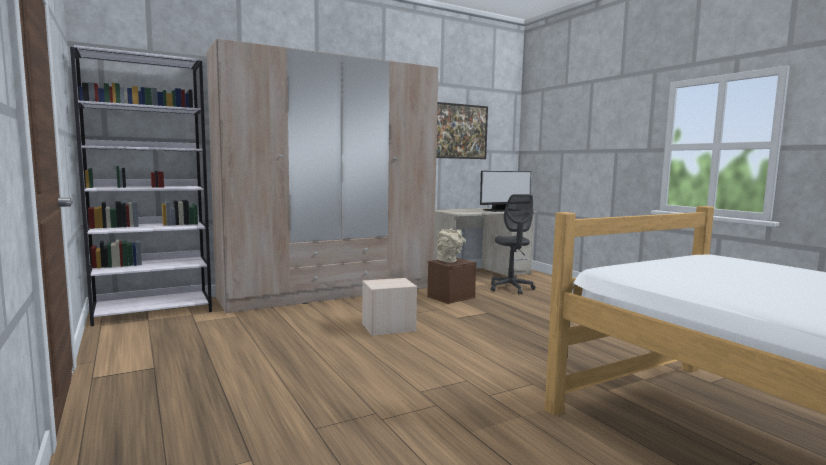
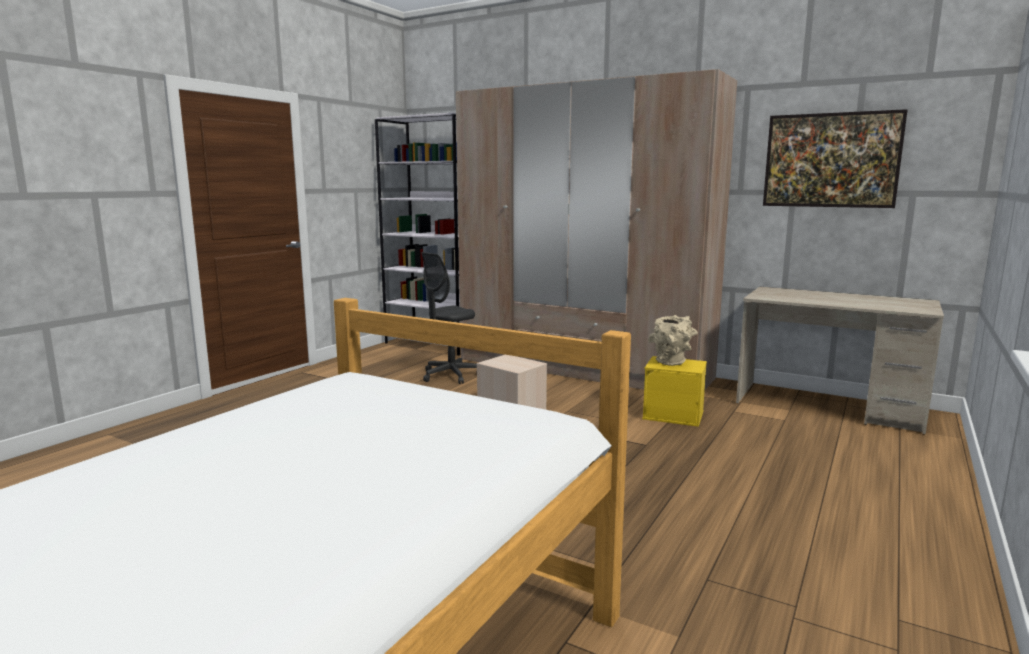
camera: 60 degrees right, 5 degrees up
brown storage box [427,258,477,304] -> yellow storage box [642,356,707,427]
monitor [480,171,531,212] -> none
grey office chair [491,194,536,295] -> grey office chair moved to [421,252,477,384]

